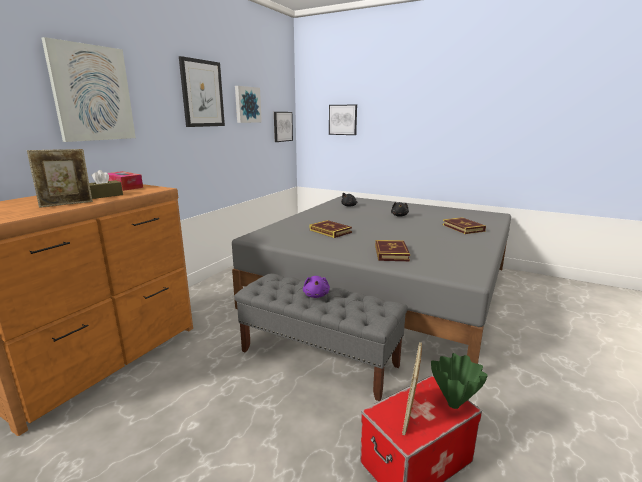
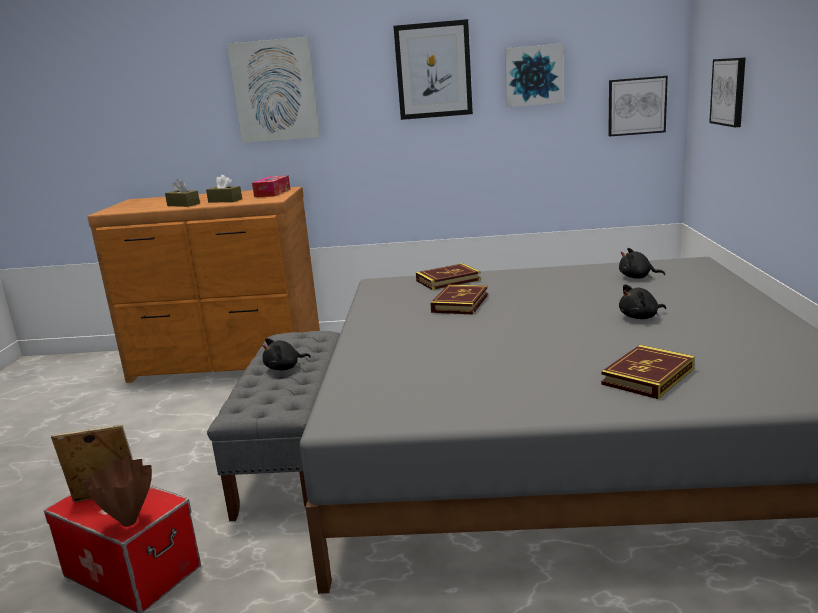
camera: 65 degrees right, 0 degrees up
picture frame [27,149,93,208] -> brown tissue box [165,179,200,207]
purple plush toy [303,276,330,298] -> black plush toy [262,338,311,370]
book [375,240,410,261] -> book moved to [416,264,481,290]
green vase [431,353,488,409] -> brown vase [82,455,152,527]

